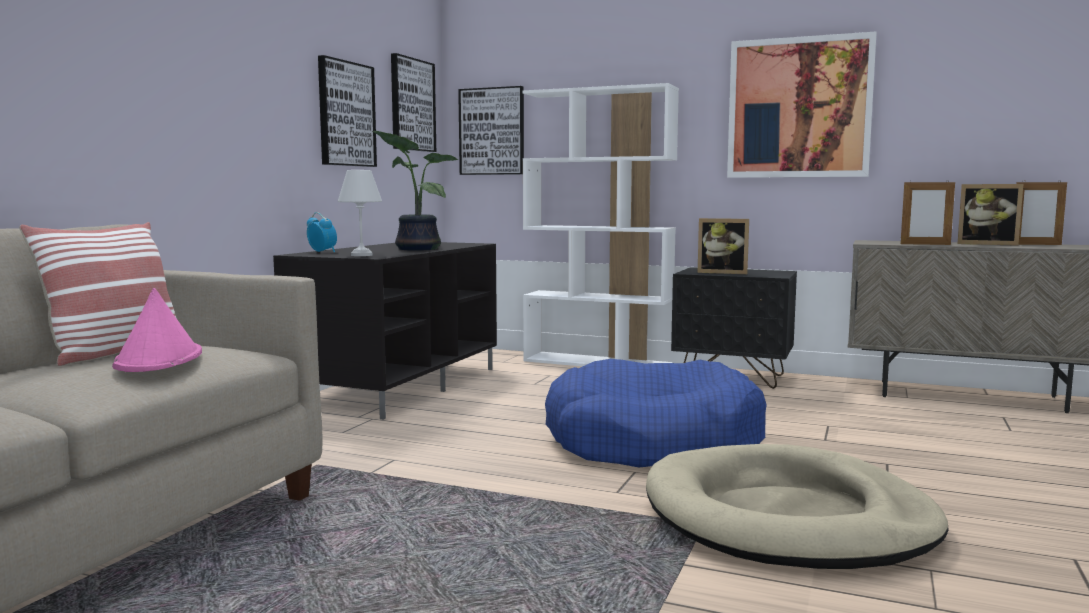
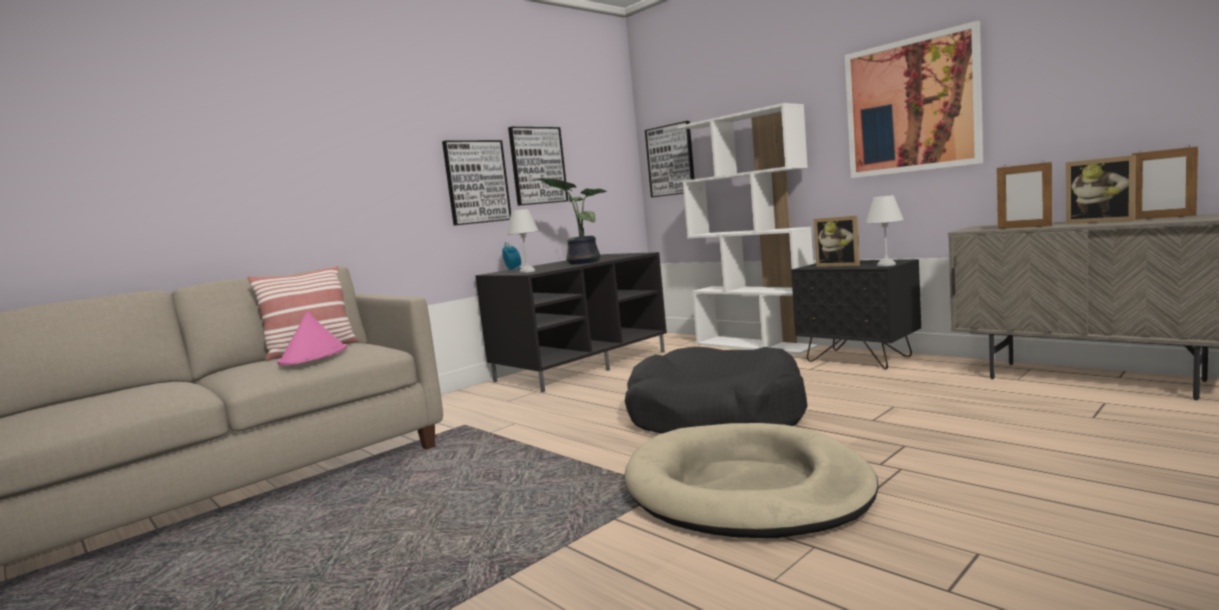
camera: 25 degrees right, 0 degrees up
picture [391,53,436,152] -> picture moved to [442,140,511,226]
blue dog bed [545,359,767,468] -> black dog bed [625,347,807,434]
none -> white table lamp [866,195,904,266]

